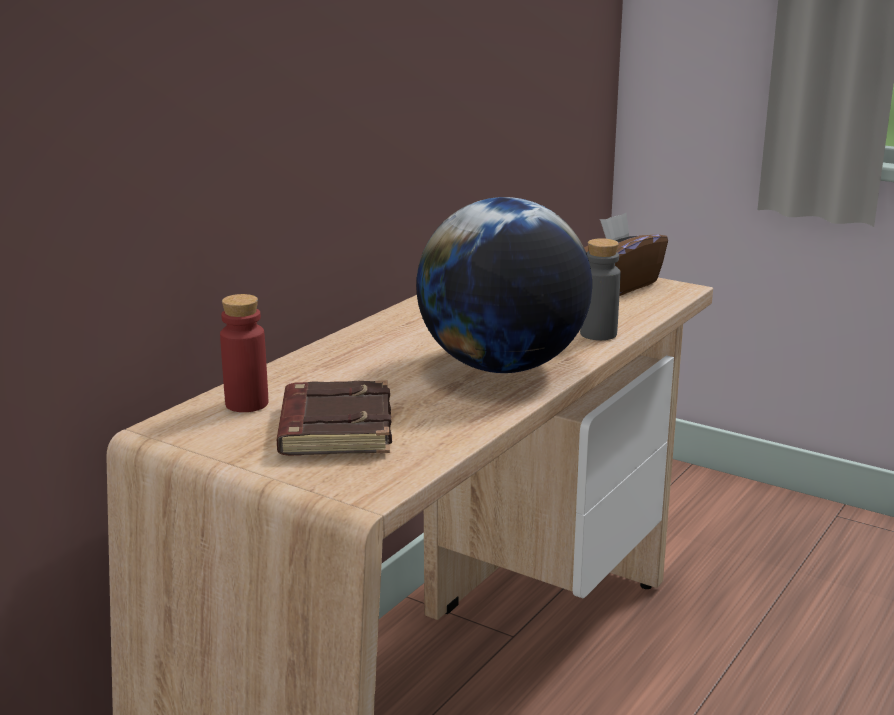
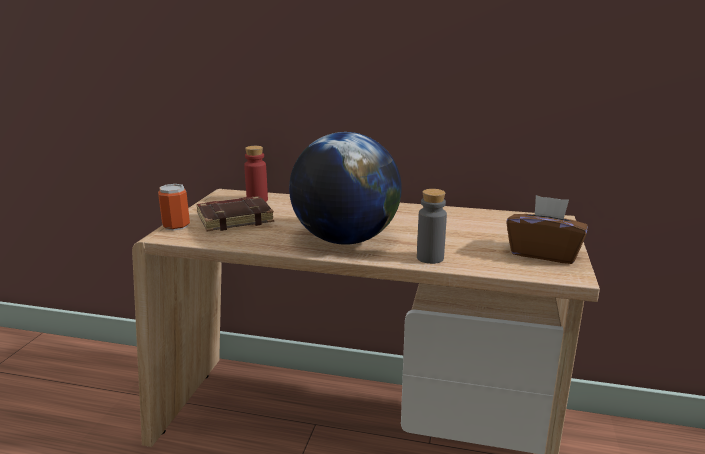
camera: 70 degrees right, 0 degrees up
none -> can [158,184,190,231]

